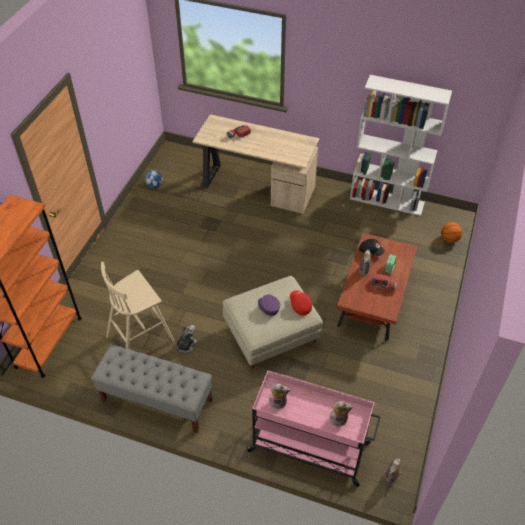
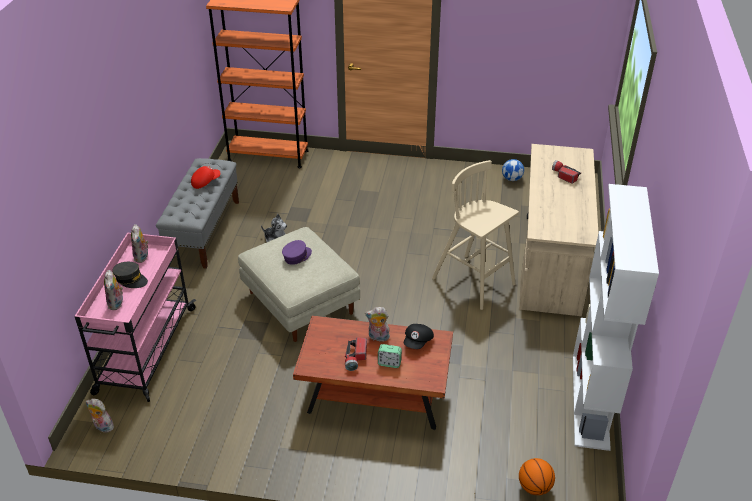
camera: 80 degrees right, 10 degrees down
beige stool [101,262,175,349] -> beige stool moved to [432,160,519,310]
red cap [290,290,312,316] -> red cap moved to [191,166,220,189]
none -> grey cap [112,262,148,288]

